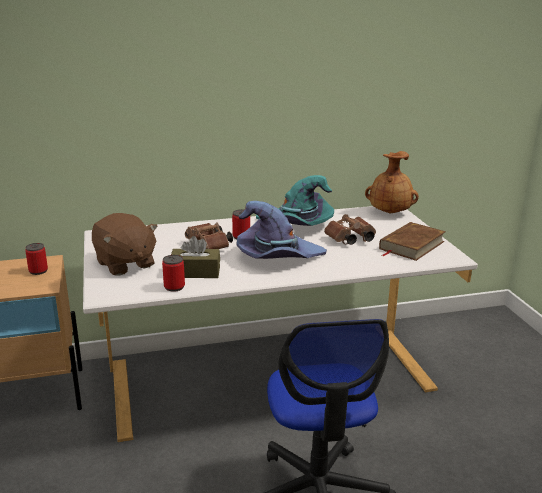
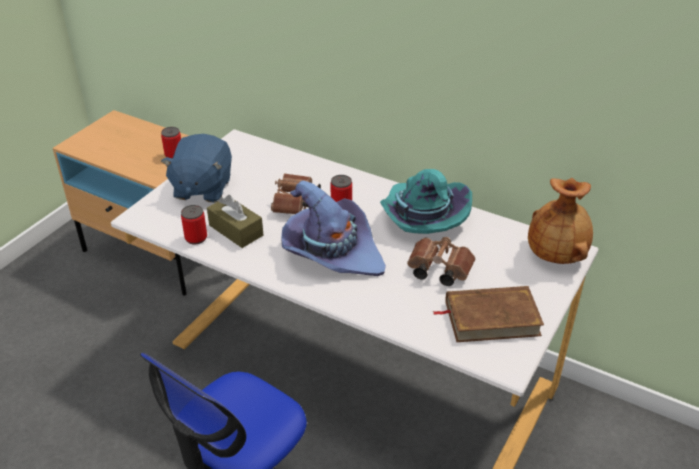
camera: 45 degrees right, 15 degrees up
brown plush toy [92,213,158,276] -> blue plush toy [161,134,232,203]

